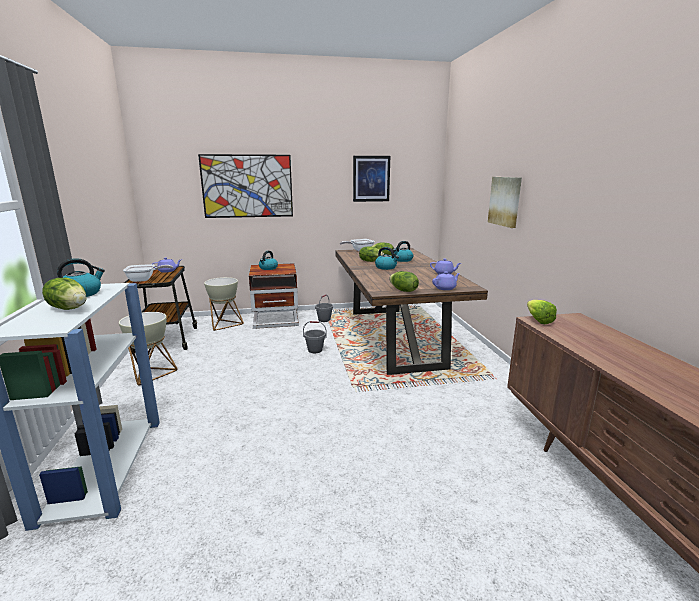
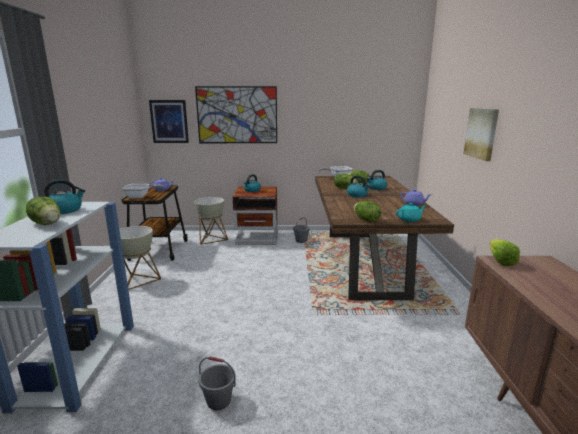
camera: 10 degrees right, 0 degrees up
grey bucket [303,321,327,353] -> grey bucket moved to [199,356,236,410]
picture [353,156,390,202] -> picture moved to [149,100,189,143]
purple teapot [432,272,460,290] -> turquoise teapot [396,203,426,222]

